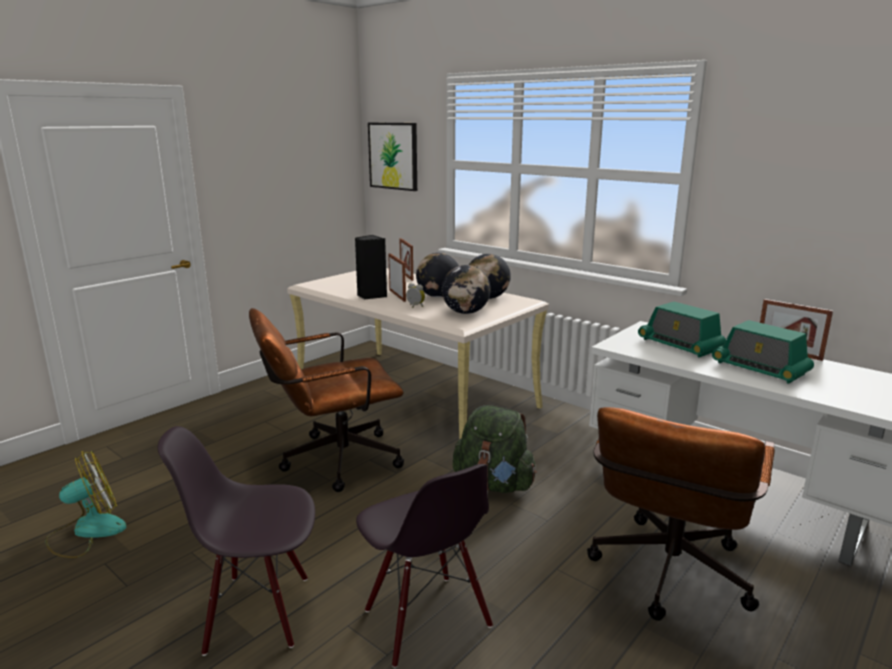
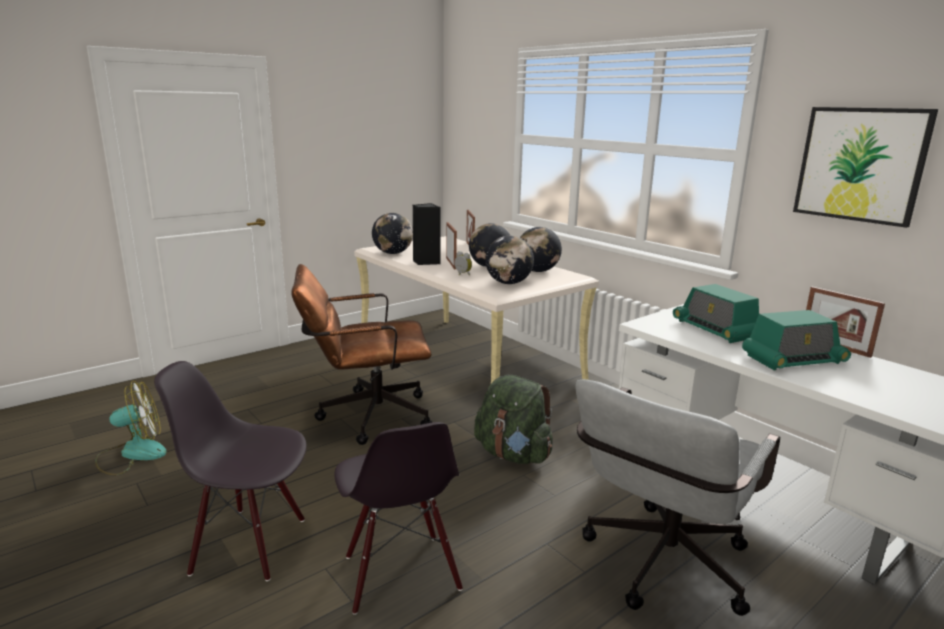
camera: 10 degrees right, 0 degrees up
picture [368,122,417,191] -> picture moved to [793,107,938,228]
brown office chair [587,407,775,621] -> grey office chair [575,379,780,616]
radio [712,320,814,384] -> radio turned 75 degrees counterclockwise [742,310,851,371]
none -> globe [372,213,413,254]

